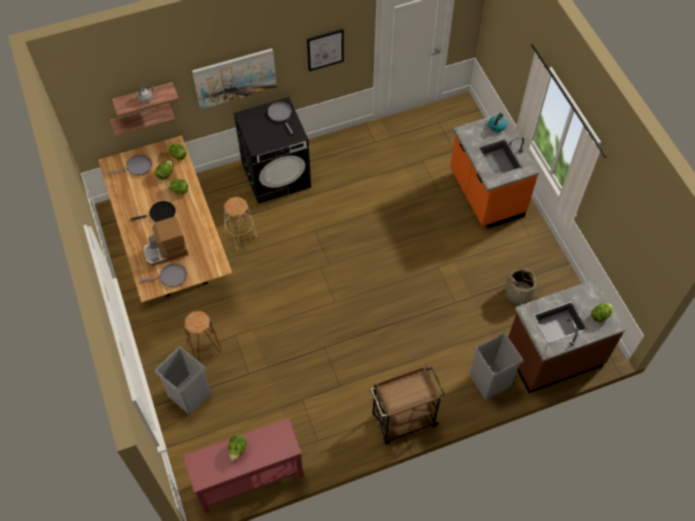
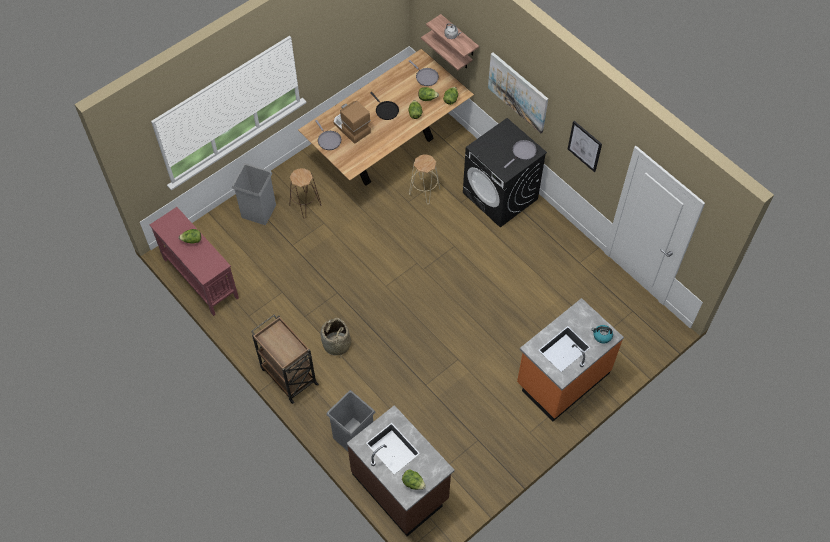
camera: 70 degrees right, 0 degrees up
basket [502,269,543,305] -> basket moved to [320,318,351,355]

